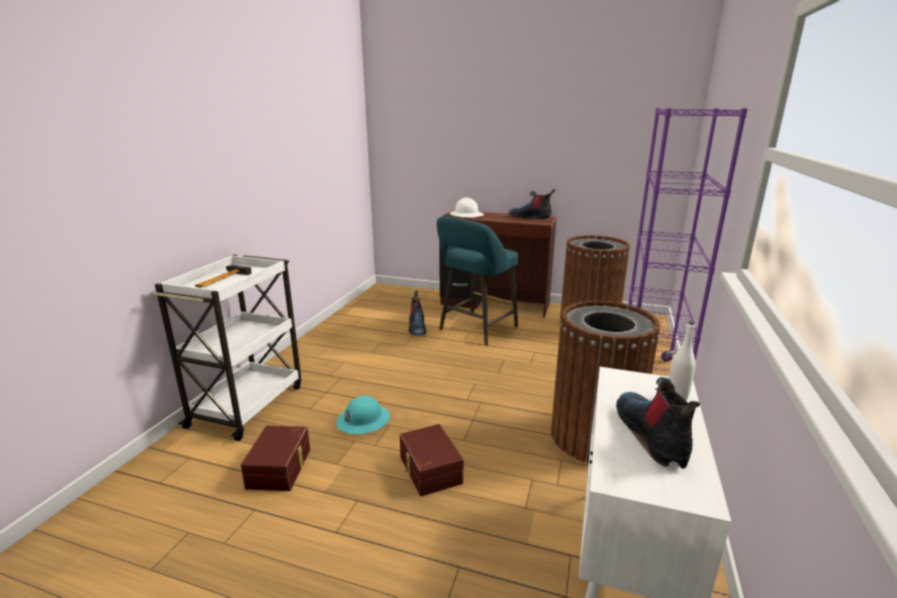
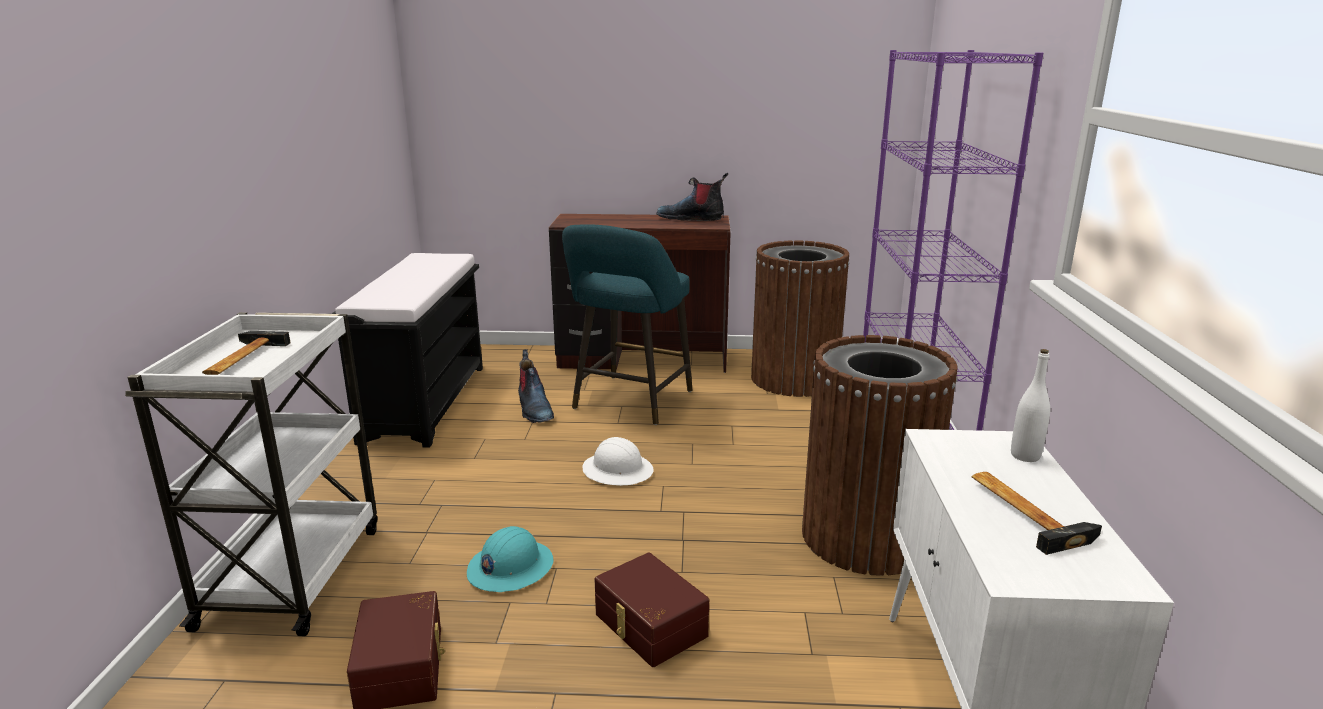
camera: 15 degrees left, 0 degrees up
white hard hat [450,198,484,218] -> white hard hat moved to [582,437,654,486]
boot [616,377,700,469] -> hammer [972,472,1102,555]
none -> black bench [332,253,483,448]

